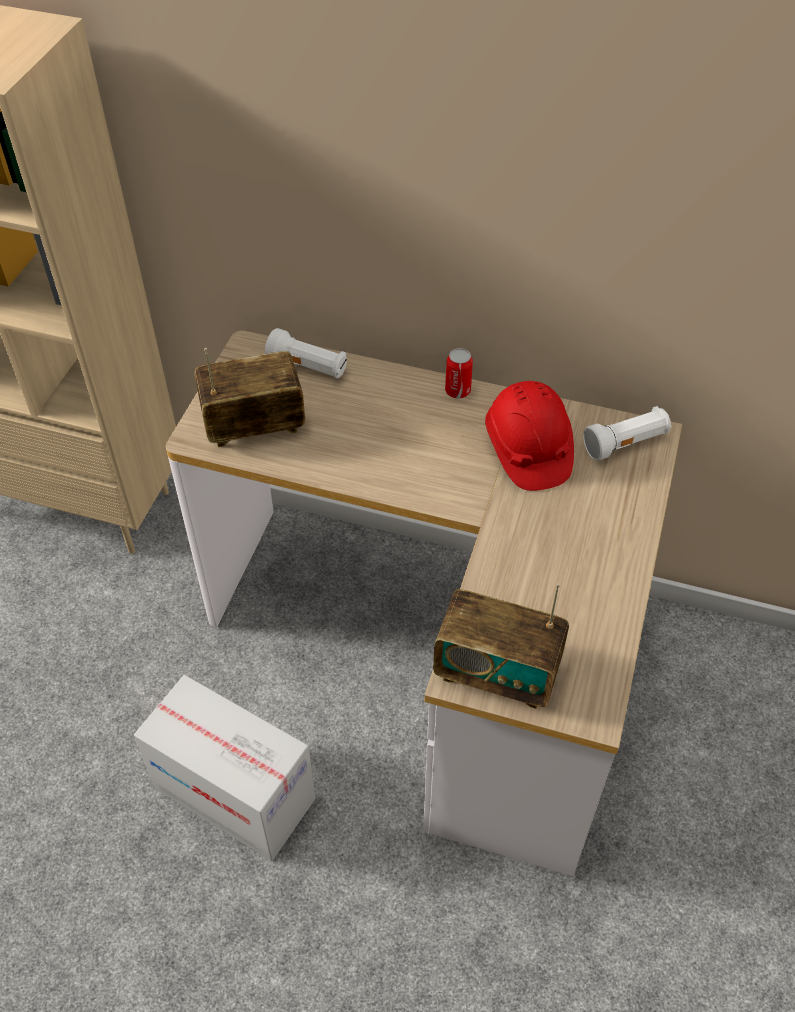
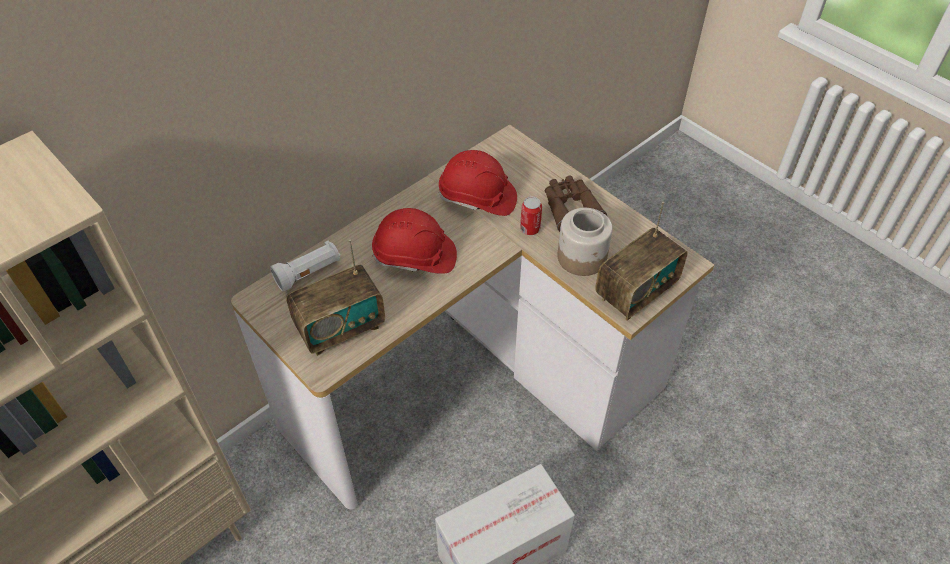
camera: 60 degrees left, 0 degrees up
radio [195,348,305,447] -> radio turned 135 degrees counterclockwise [286,240,385,356]
can [445,348,473,399] -> can moved to [520,197,542,235]
white flashlight [583,406,671,461] -> none
none -> red hard hat [372,208,457,274]
none -> brown binoculars [545,176,608,232]
none -> jar [558,208,613,276]

